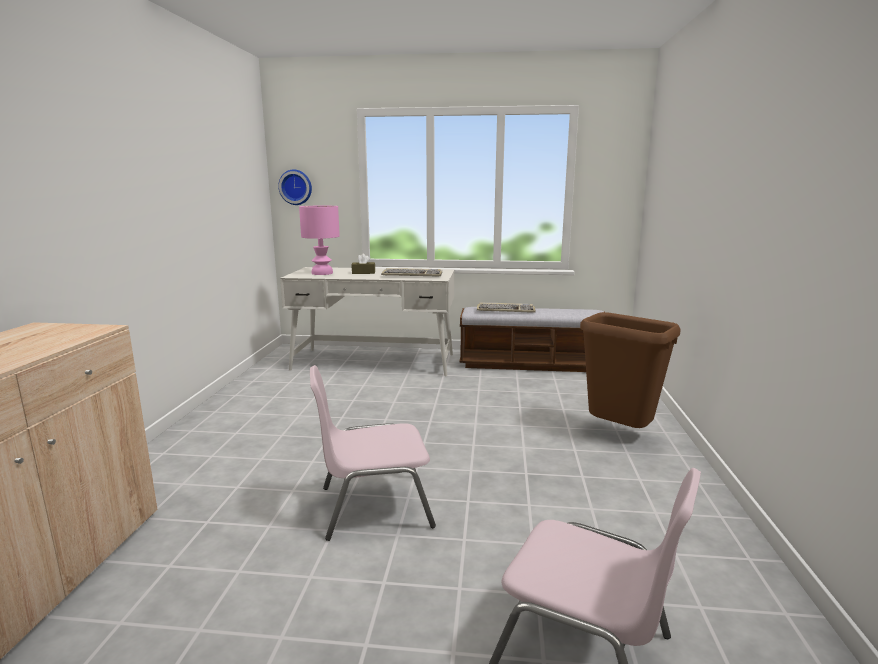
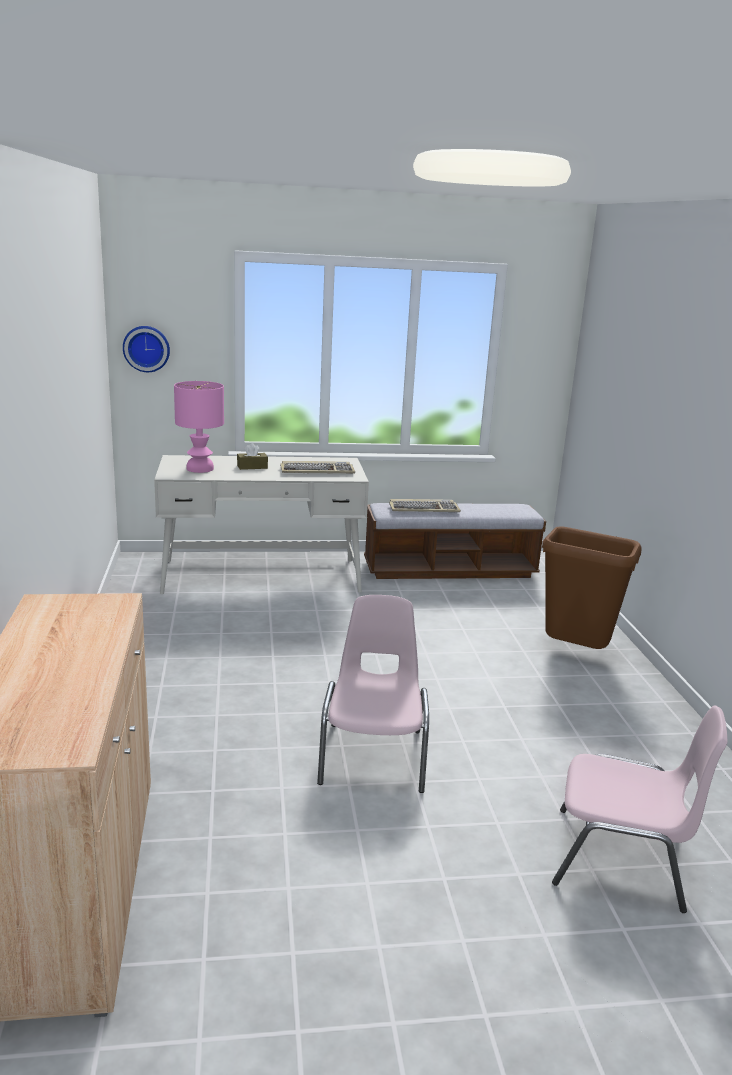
camera: 15 degrees left, 5 degrees up
pink chair [310,365,436,541] -> pink chair turned 120 degrees clockwise [317,595,429,793]

